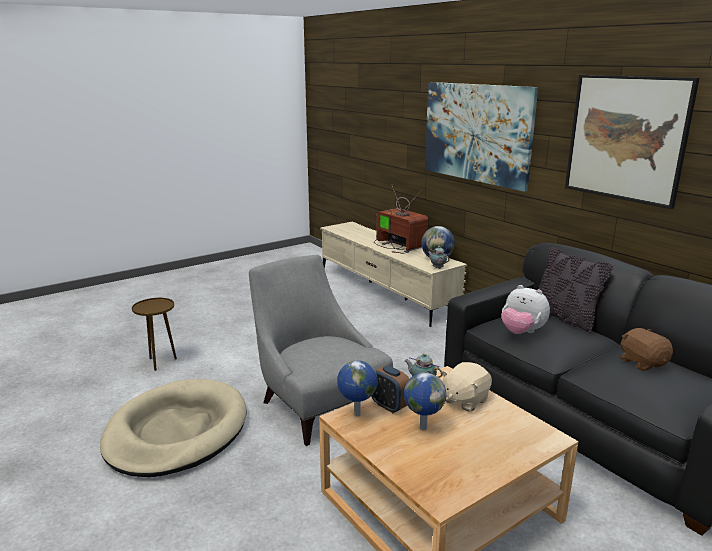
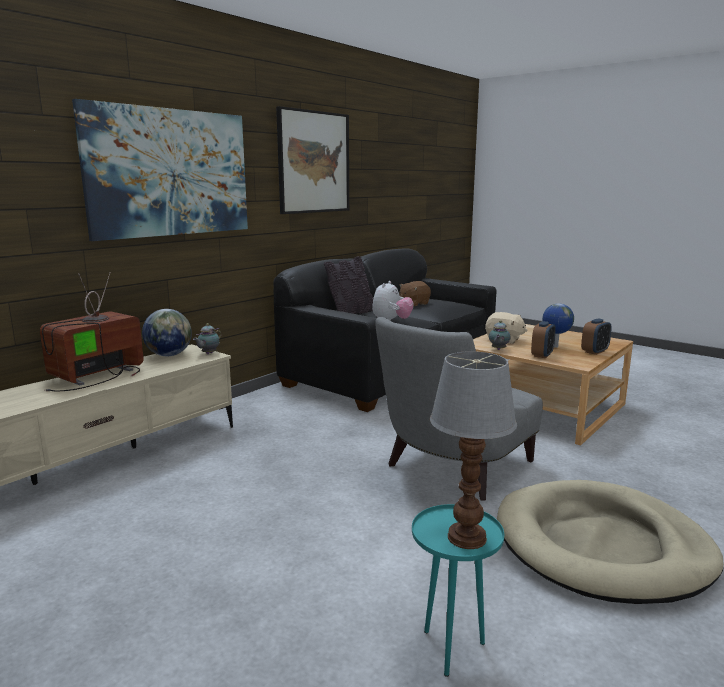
camera: 105 degrees left, 5 degrees down
brown side table [132,298,177,371] -> turquoise side table [412,504,504,677]
globe [337,360,378,417] -> none
none -> table lamp [430,351,517,549]
none -> alarm clock [581,319,612,355]

